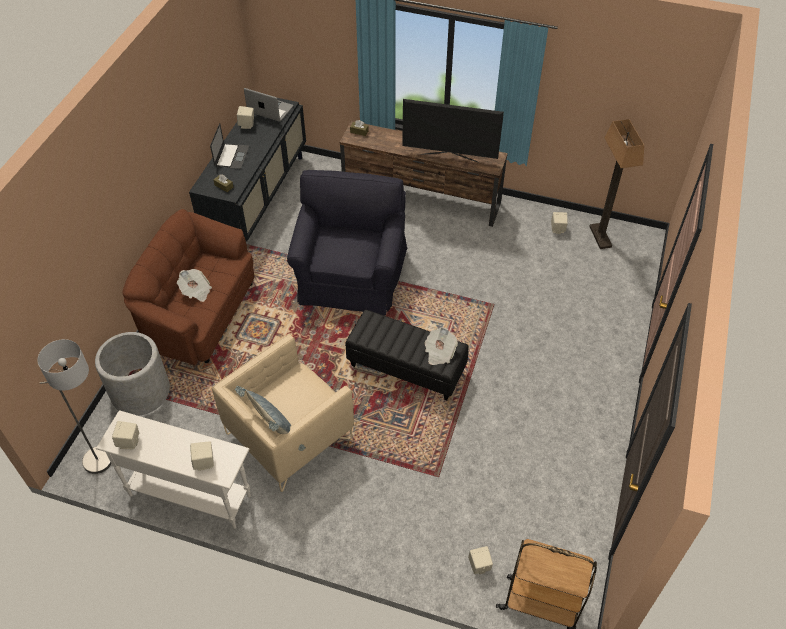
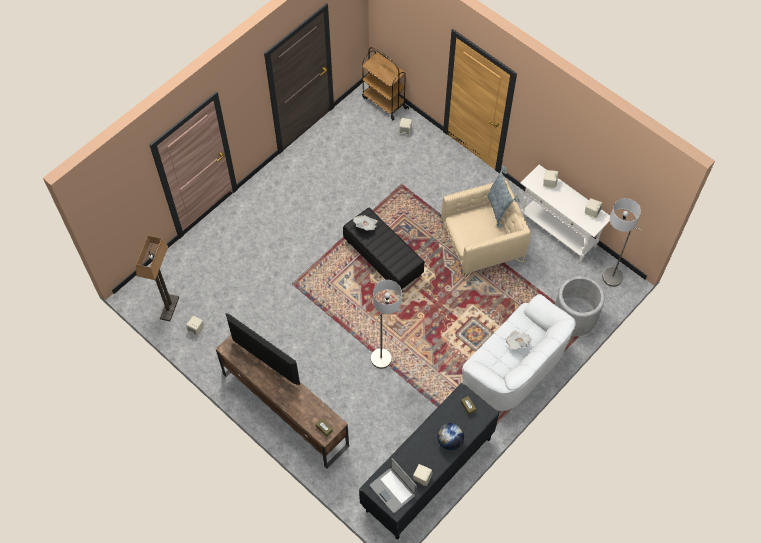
camera: 155 degrees left, 10 degrees up
brown sofa [123,209,254,365] -> white sofa [462,294,576,411]
laptop [210,123,249,169] -> globe [437,423,464,450]
black armchair [287,170,407,316] -> grey floor lamp [371,280,402,369]

